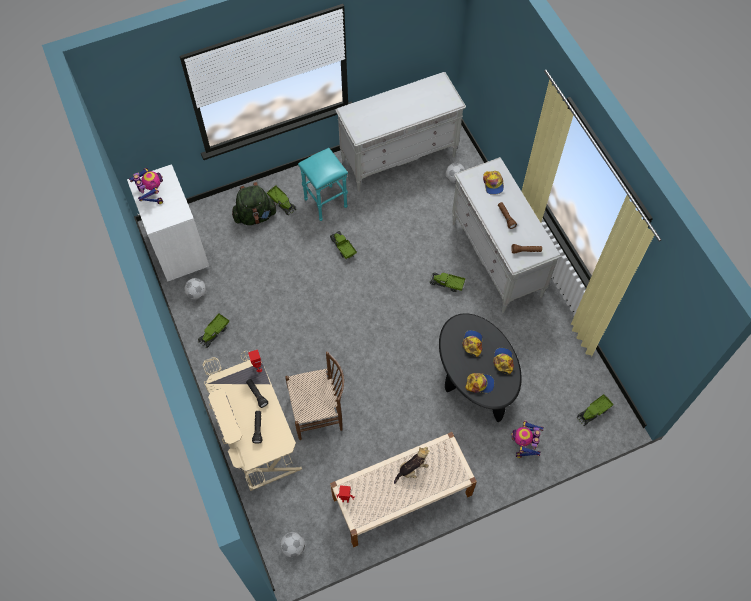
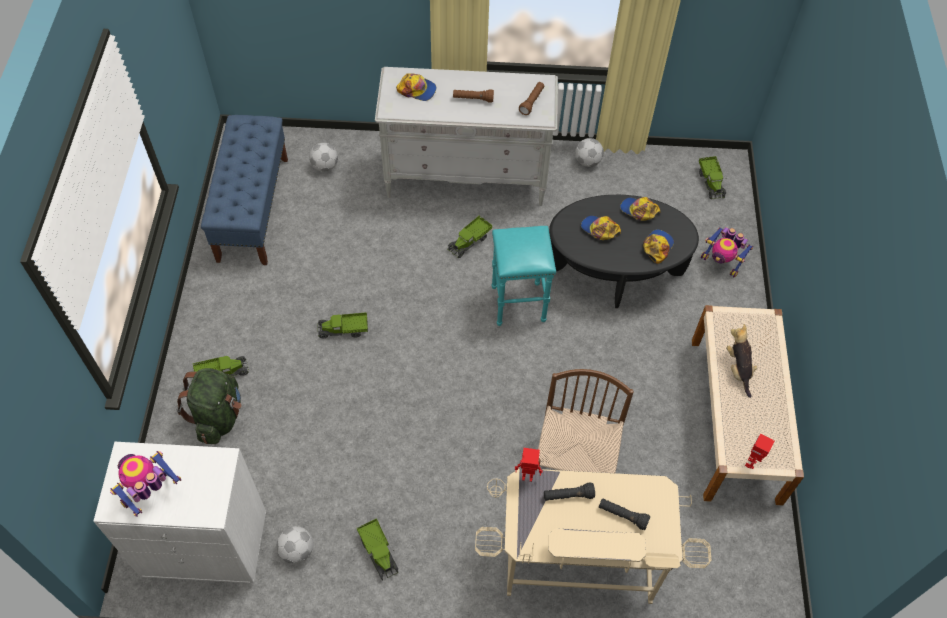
camera: 65 degrees left, 5 degrees down
toy robot [129,168,163,204] -> toy robot turned 45 degrees counterclockwise [110,451,181,517]
football [280,532,305,557] -> football moved to [575,138,604,167]
turquoise stool [298,148,348,221] -> turquoise stool moved to [492,226,556,326]
white dresser [335,72,466,192] -> blue bench [201,115,288,265]

